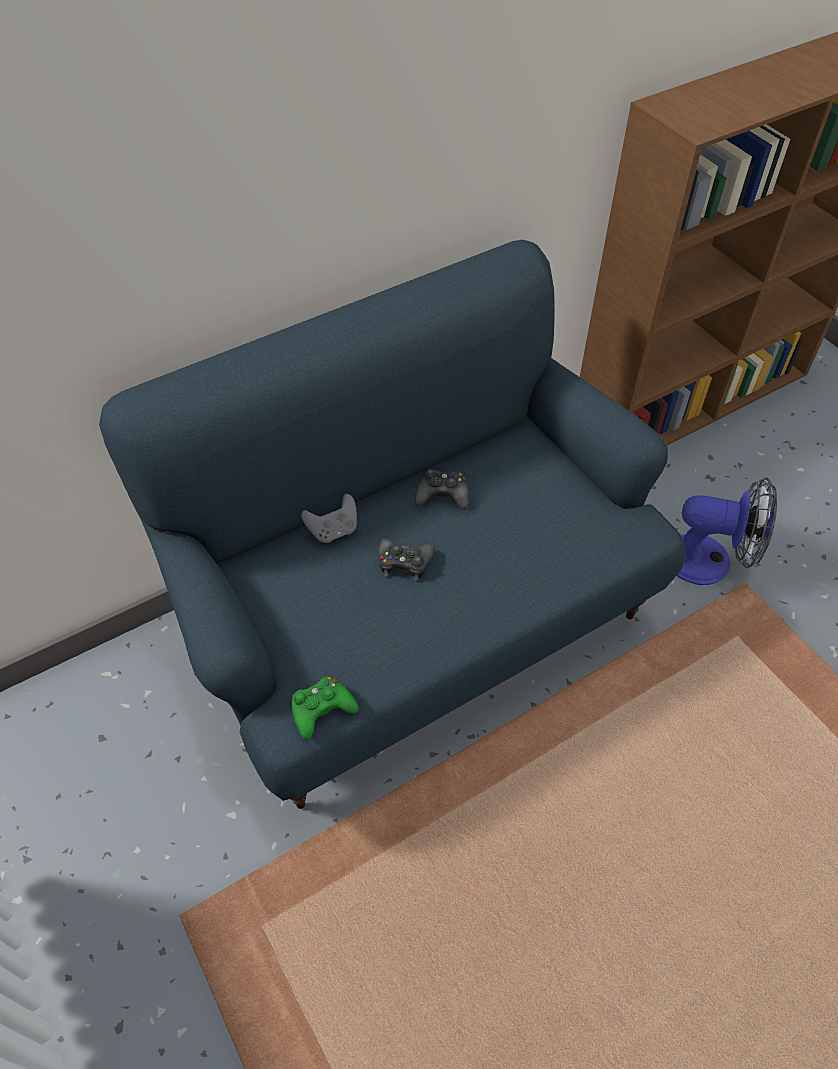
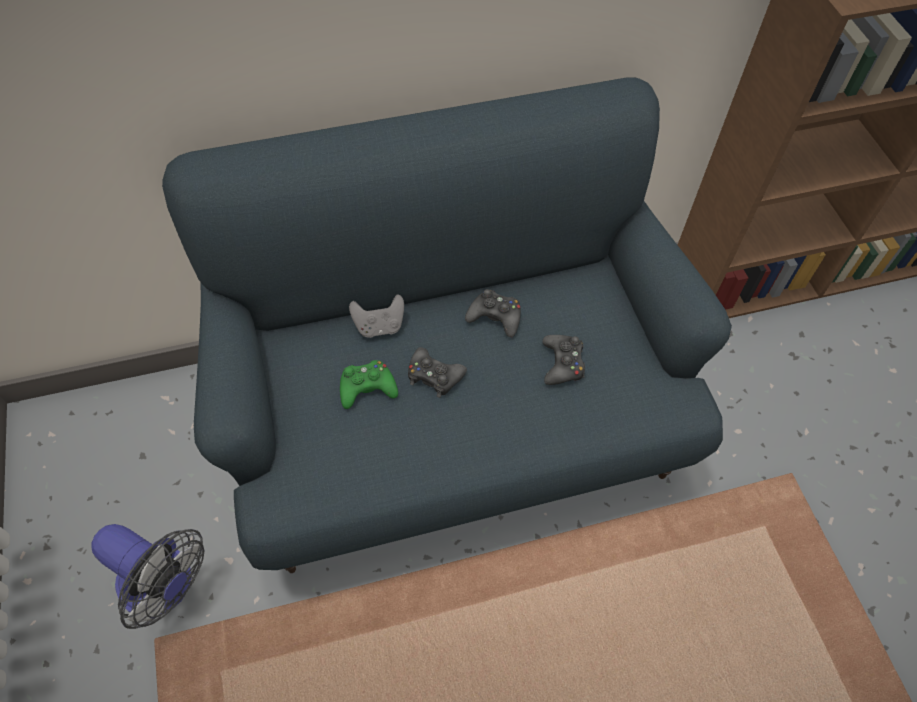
camera: 15 degrees right, 5 degrees up
green game controller [291,676,359,739] -> green game controller moved to [340,360,398,409]
fan [677,478,777,585] -> fan moved to [91,524,204,629]
none -> black game controller [542,335,585,385]

